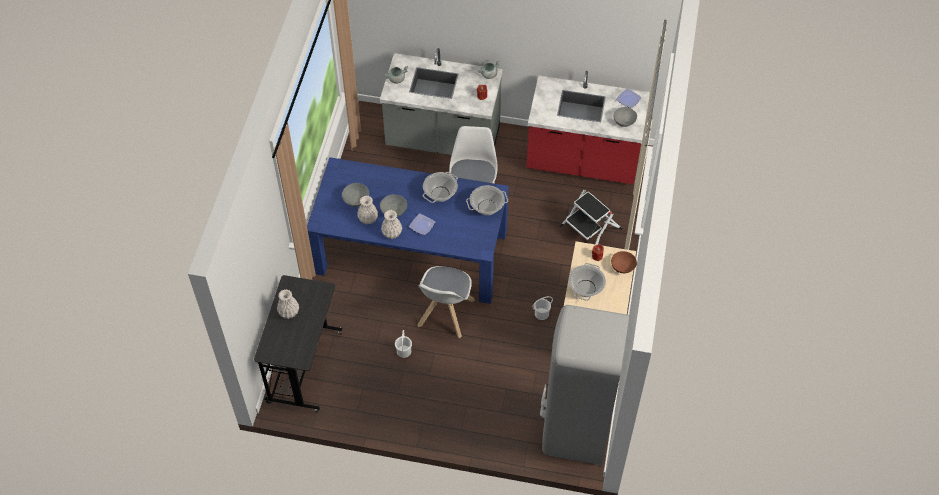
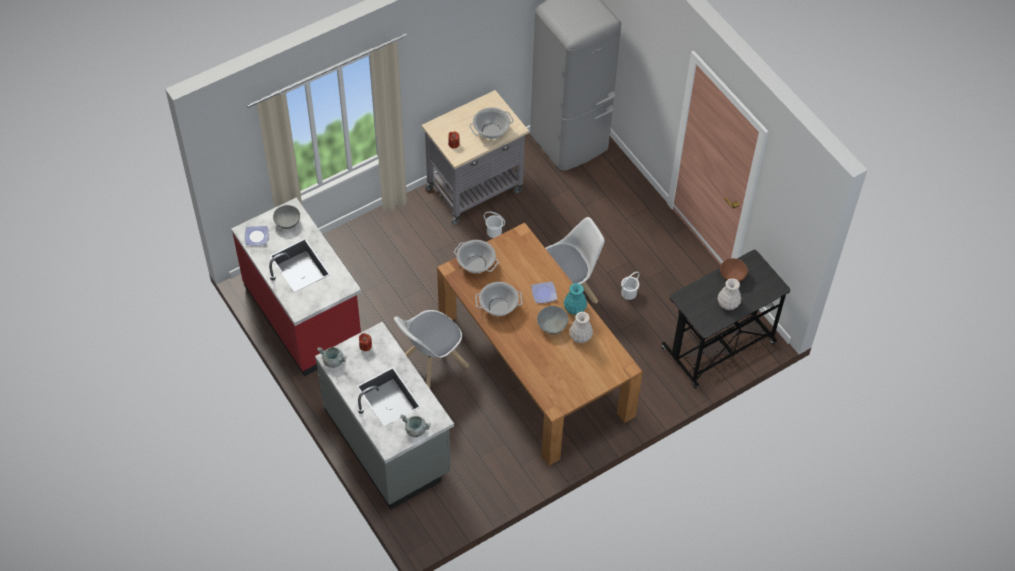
camera: 135 degrees left, 0 degrees up
blue dining table [307,157,509,304] -> brown dining table [437,223,643,466]
grey bowl [342,183,369,207] -> none
white vase [381,210,402,239] -> turquoise vase [564,283,587,315]
step ladder [560,189,623,245] -> none
brown bowl [611,251,637,273] -> brown bowl moved to [720,258,748,282]

